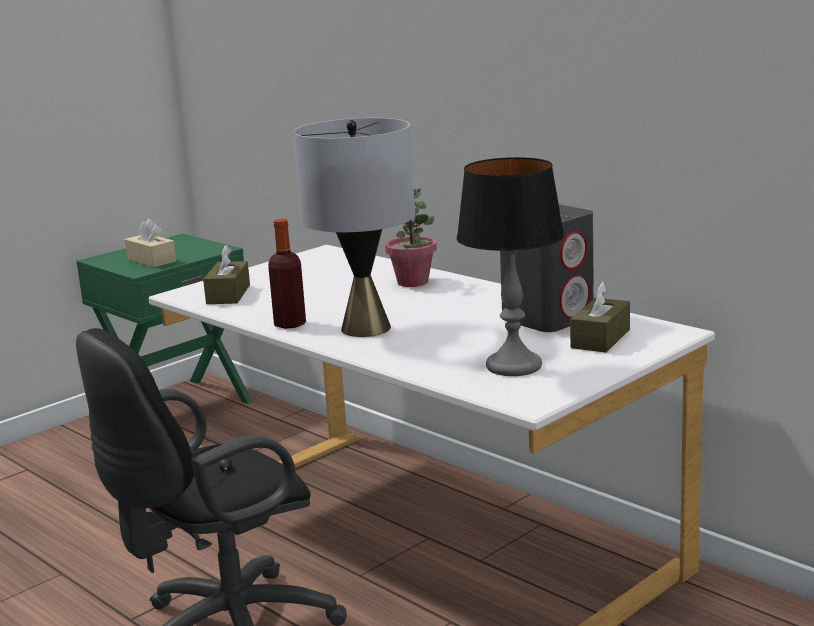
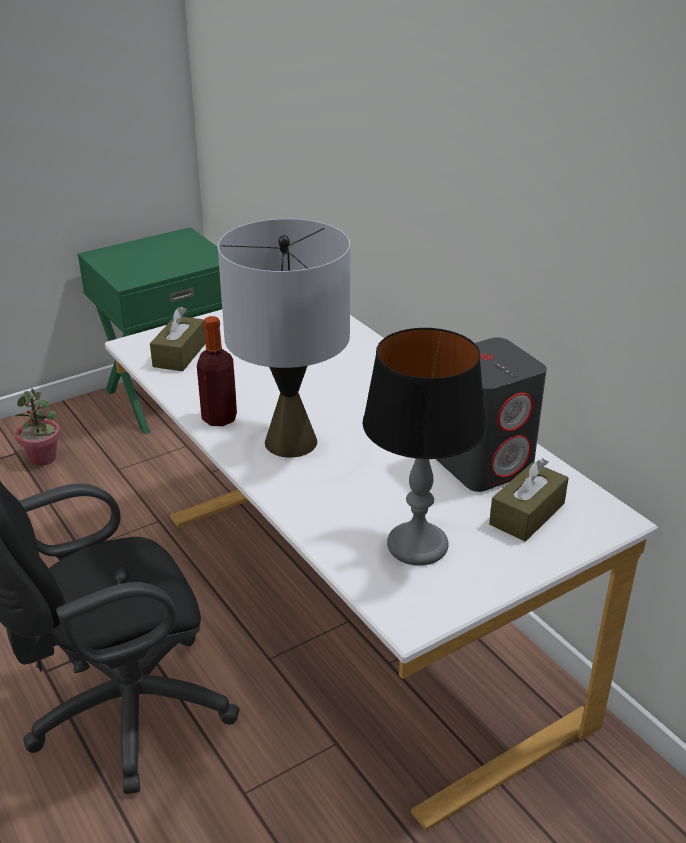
camera: 10 degrees right, 15 degrees up
beige tissue box [125,219,176,268] -> none
potted plant [385,188,437,287] -> potted plant moved to [15,388,60,466]

